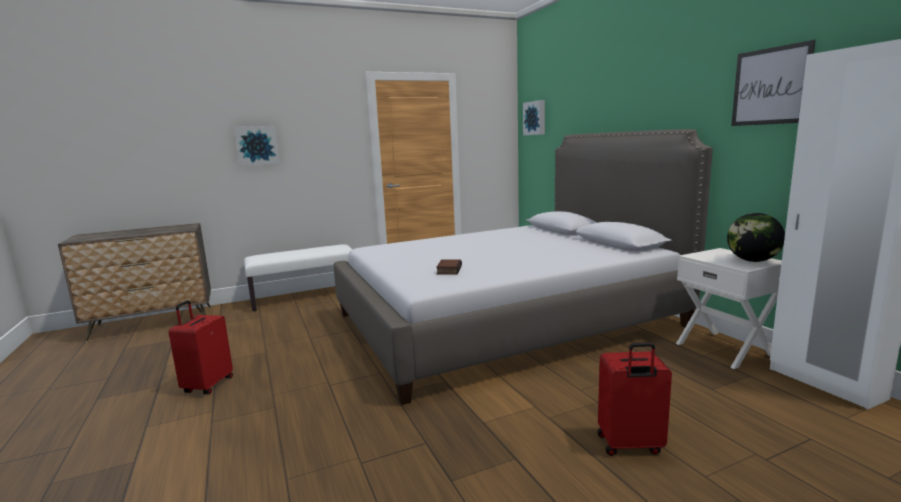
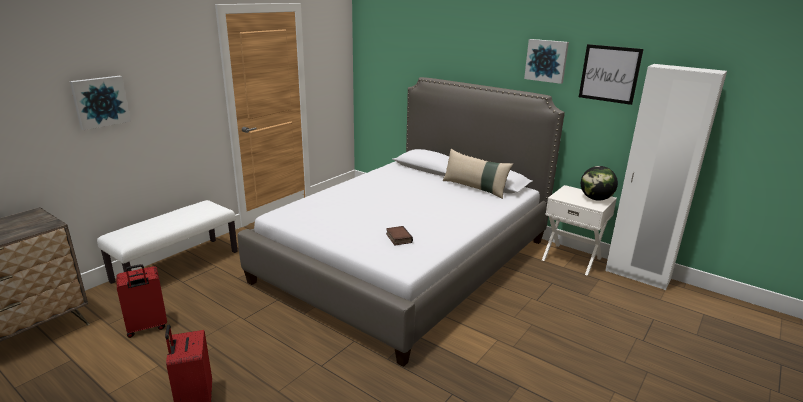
camera: 30 degrees left, 10 degrees up
picture [523,100,545,135] -> picture moved to [524,39,569,84]
red suitcase [597,342,672,456] -> red suitcase moved to [116,264,167,338]
none -> beige pillow [443,149,513,199]

